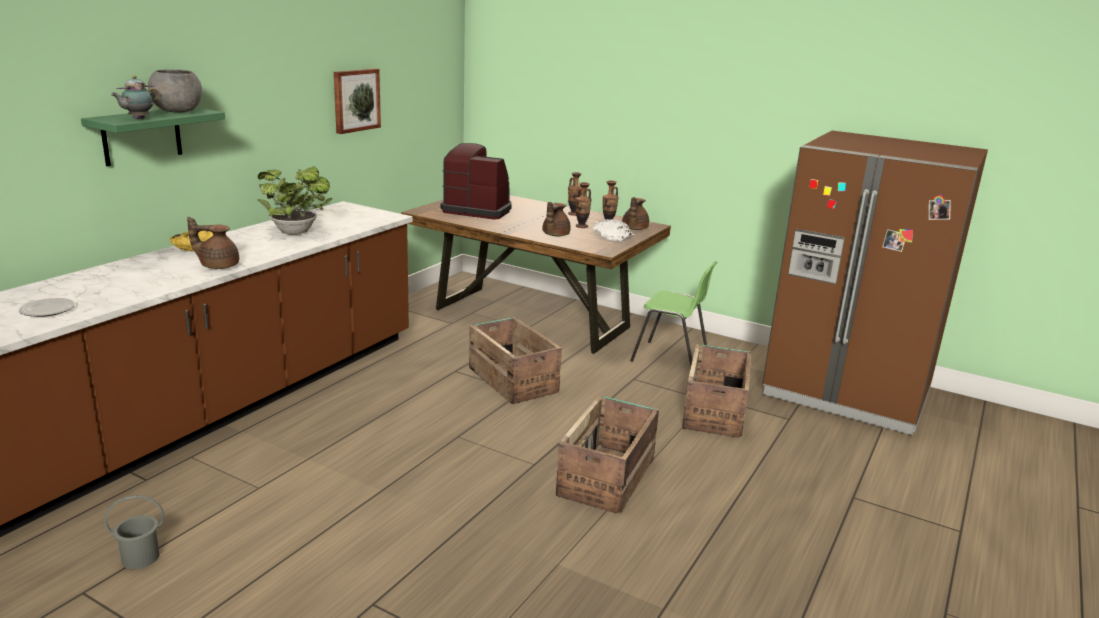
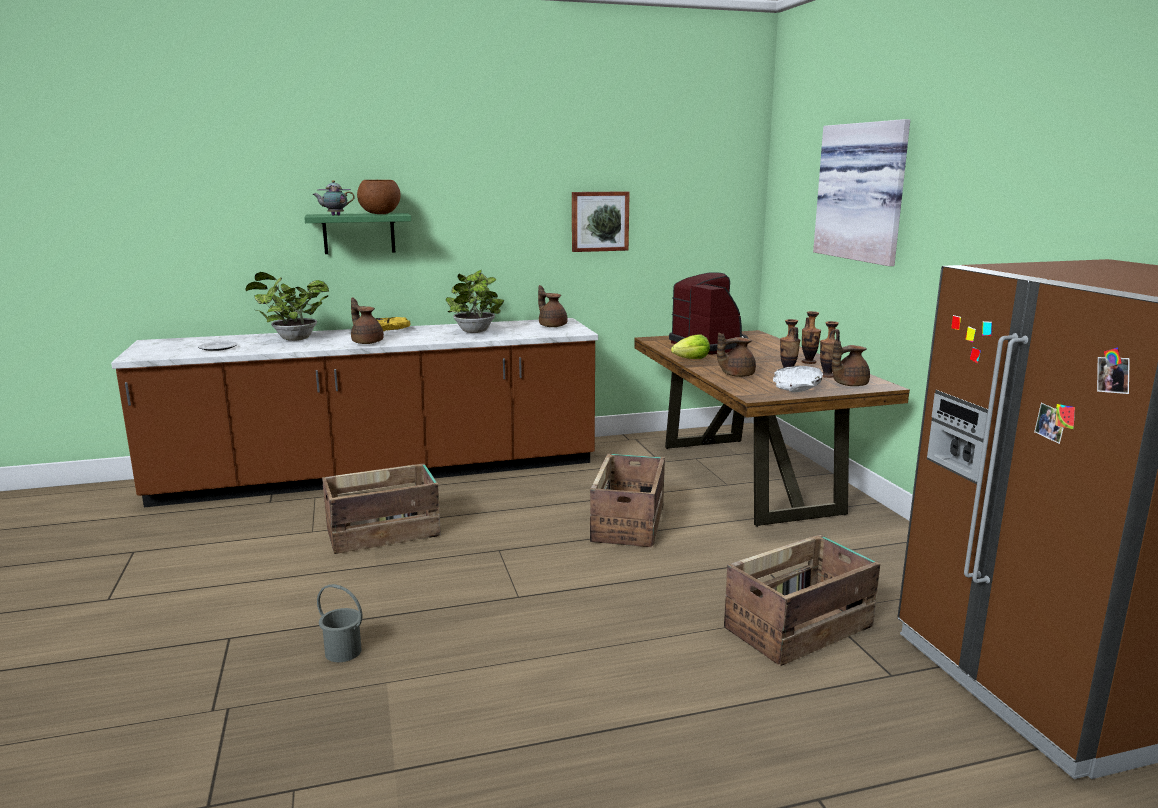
camera: 45 degrees right, 5 degrees down
grey bucket [104,495,164,569] -> grey bucket moved to [317,584,362,662]
grey bowl [148,69,202,113] -> brown bowl [357,180,401,214]
crate [556,395,659,514] -> crate moved to [322,463,441,554]
green chair [630,261,718,366] -> none
none -> potted plant [245,272,329,341]
none -> brown teapot [538,285,567,327]
none -> lettuce [671,334,710,359]
none -> picture [813,119,910,266]

